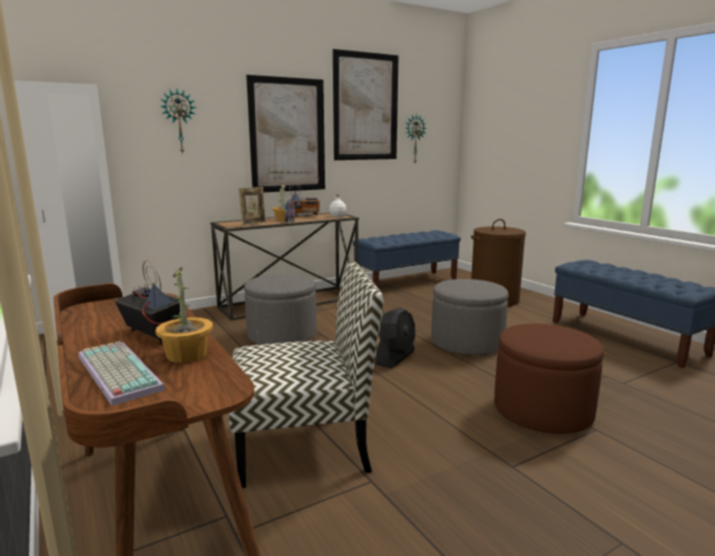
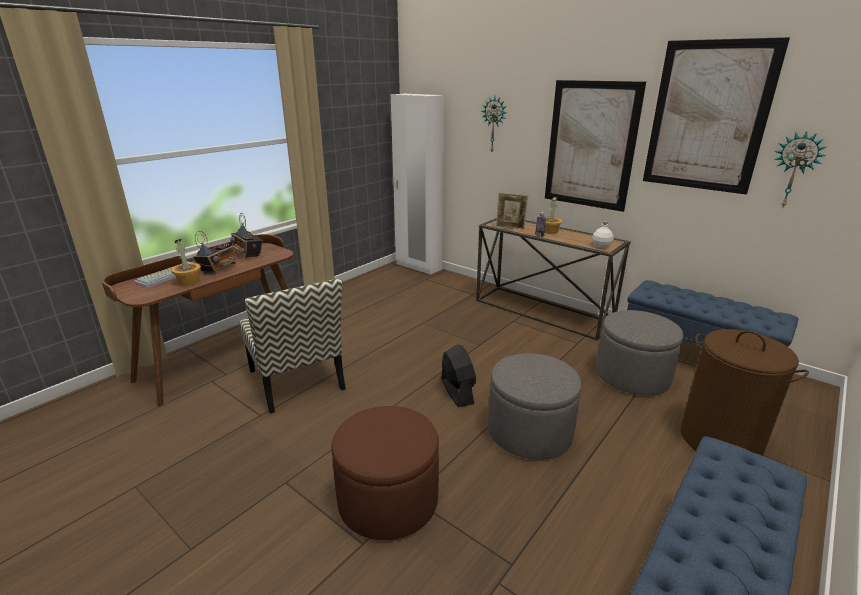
camera: 70 degrees right, 10 degrees up
grey ottoman [244,274,317,345] -> grey ottoman moved to [596,310,684,395]
radio [289,182,320,216] -> radio moved to [230,213,263,258]
black fan [375,307,415,368] -> black fan turned 120 degrees counterclockwise [441,344,476,407]

